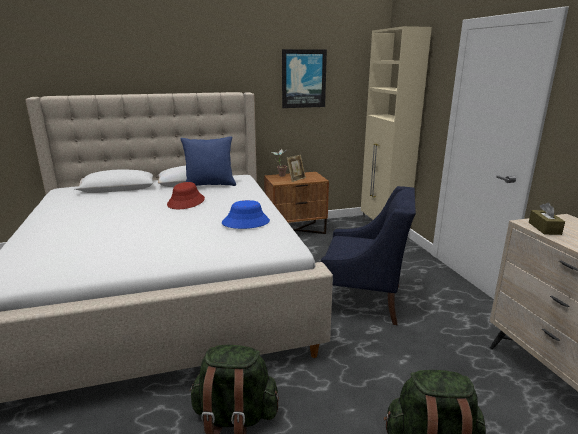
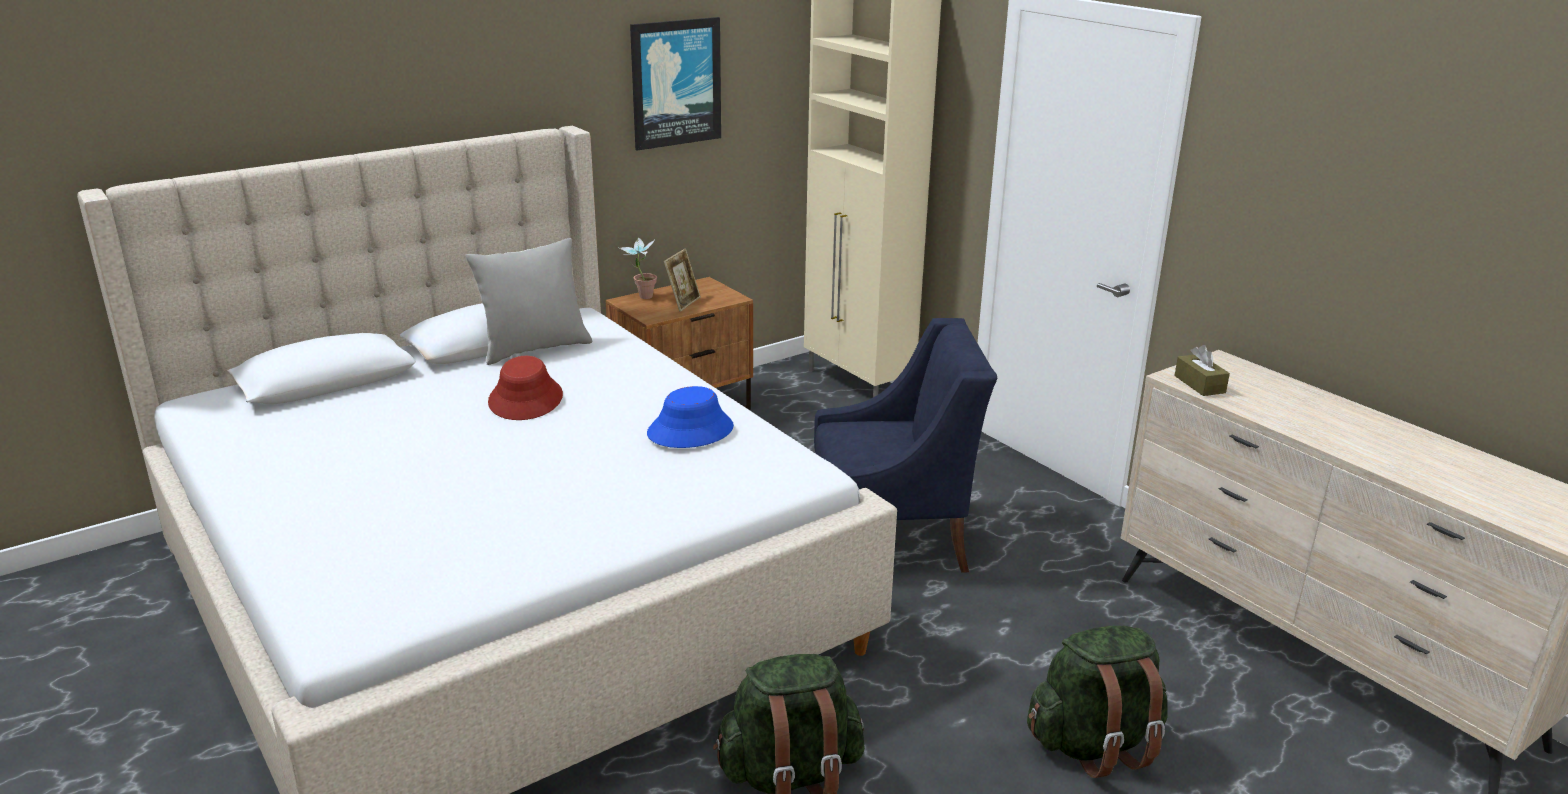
camera: 20 degrees left, 5 degrees up
blue pillow [180,136,236,186] -> grey pillow [465,238,592,365]

